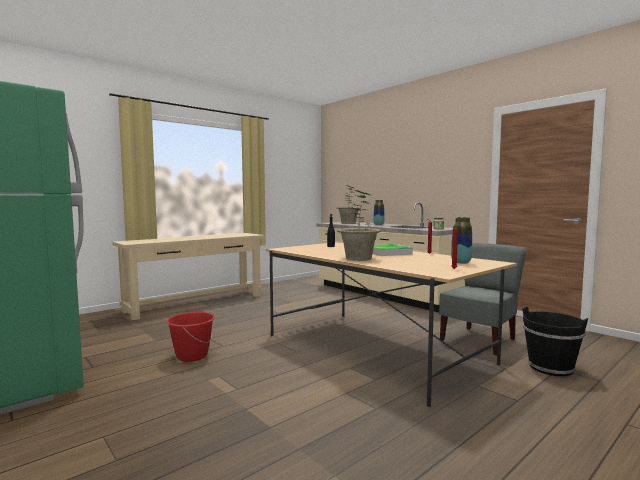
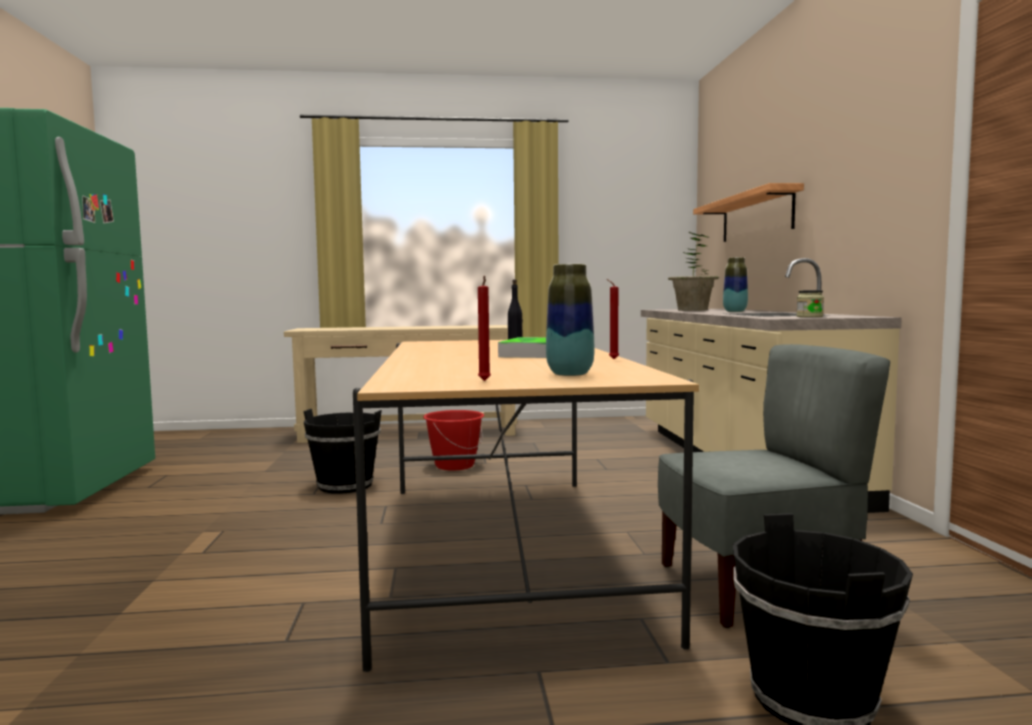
camera: 35 degrees right, 0 degrees up
red bucket [166,312,215,362] -> red bucket moved to [423,410,484,470]
potted plant [337,190,381,261] -> none
none -> black bucket [303,409,382,494]
none -> shelf [693,183,804,242]

